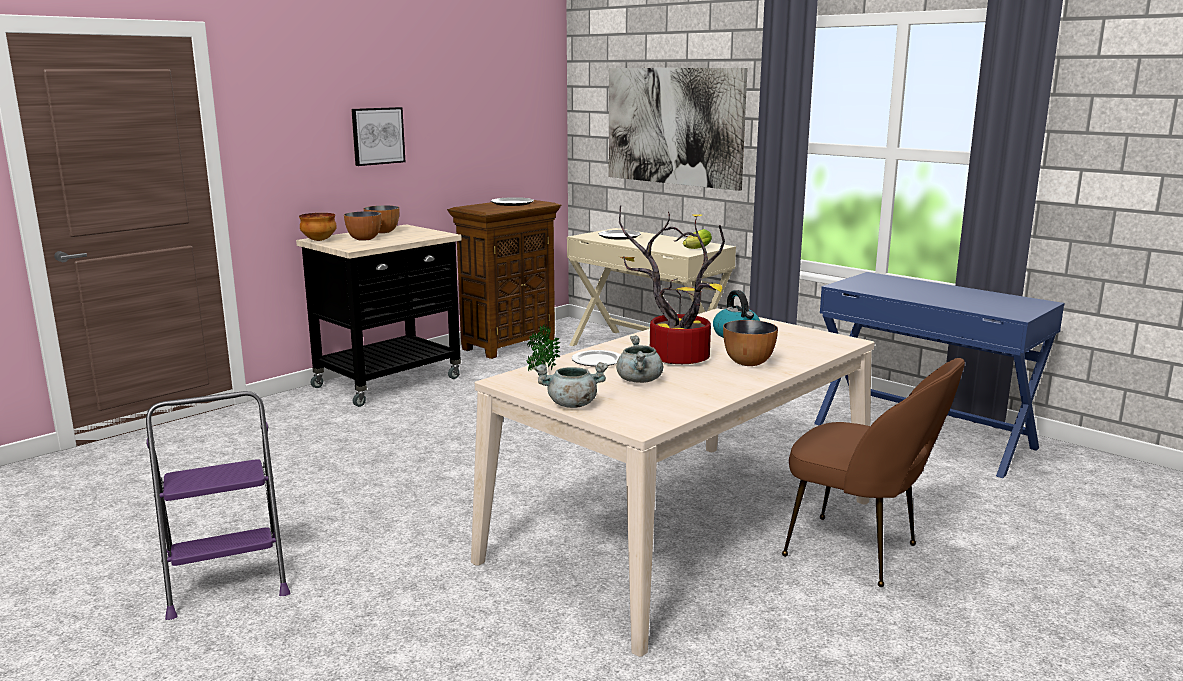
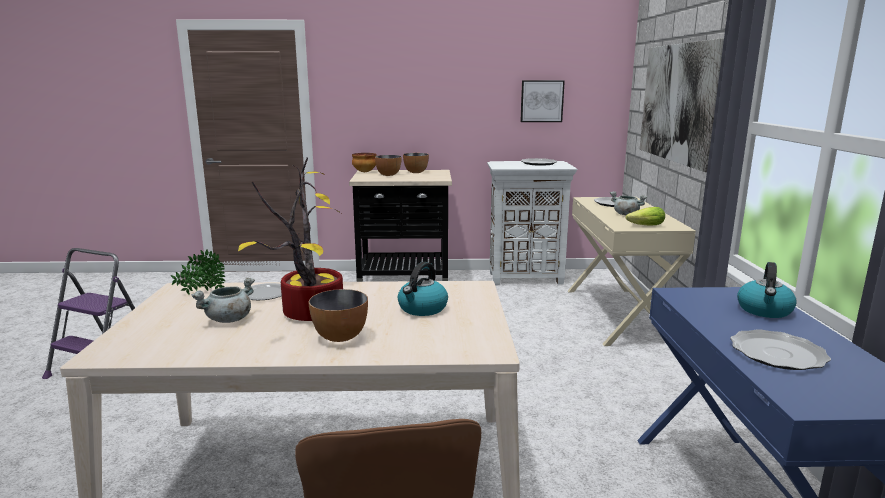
camera: 45 degrees right, 0 degrees up
picture [351,107,406,166] -> picture moved to [520,80,565,122]
brown cabinet [447,200,562,359] -> white cabinet [487,161,578,285]
grey cooking pot [535,362,608,408] -> grey cooking pot moved to [610,191,647,215]
none -> plate [730,329,831,370]
none -> kettle [737,262,797,318]

